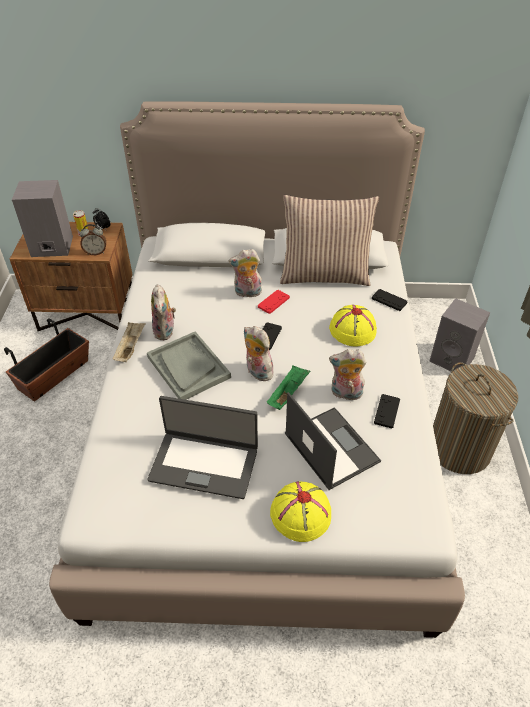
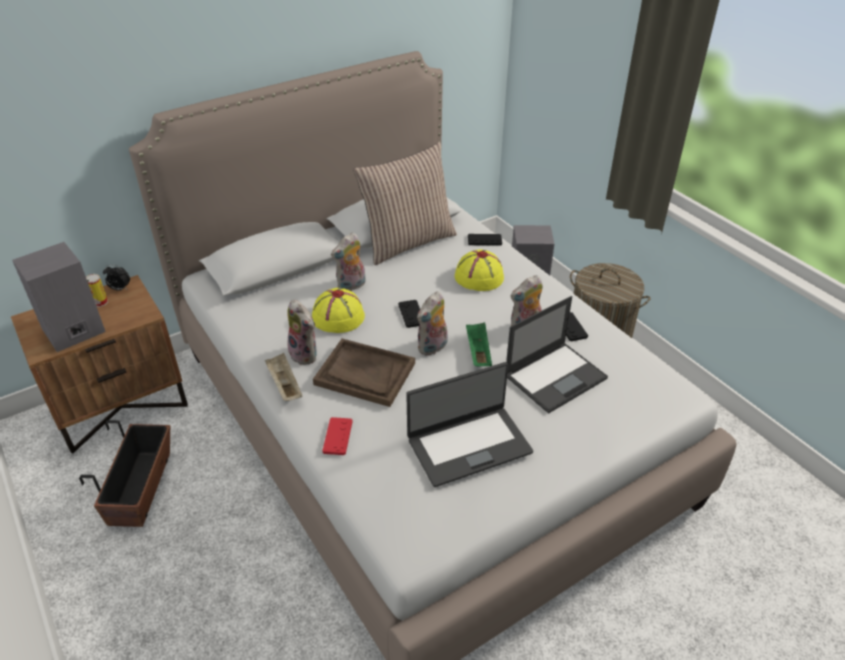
camera: 35 degrees left, 5 degrees down
alarm clock [80,224,106,255] -> none
grey tray [147,331,231,400] -> brown tray [313,338,415,407]
plush toy [244,326,277,381] -> plush toy turned 60 degrees counterclockwise [417,291,448,356]
red game controller [258,290,290,314] -> red game controller moved to [322,417,353,455]
yellow hat [270,481,331,542] -> yellow hat moved to [312,288,365,333]
laptop [285,392,381,490] -> laptop turned 120 degrees clockwise [506,296,608,414]

